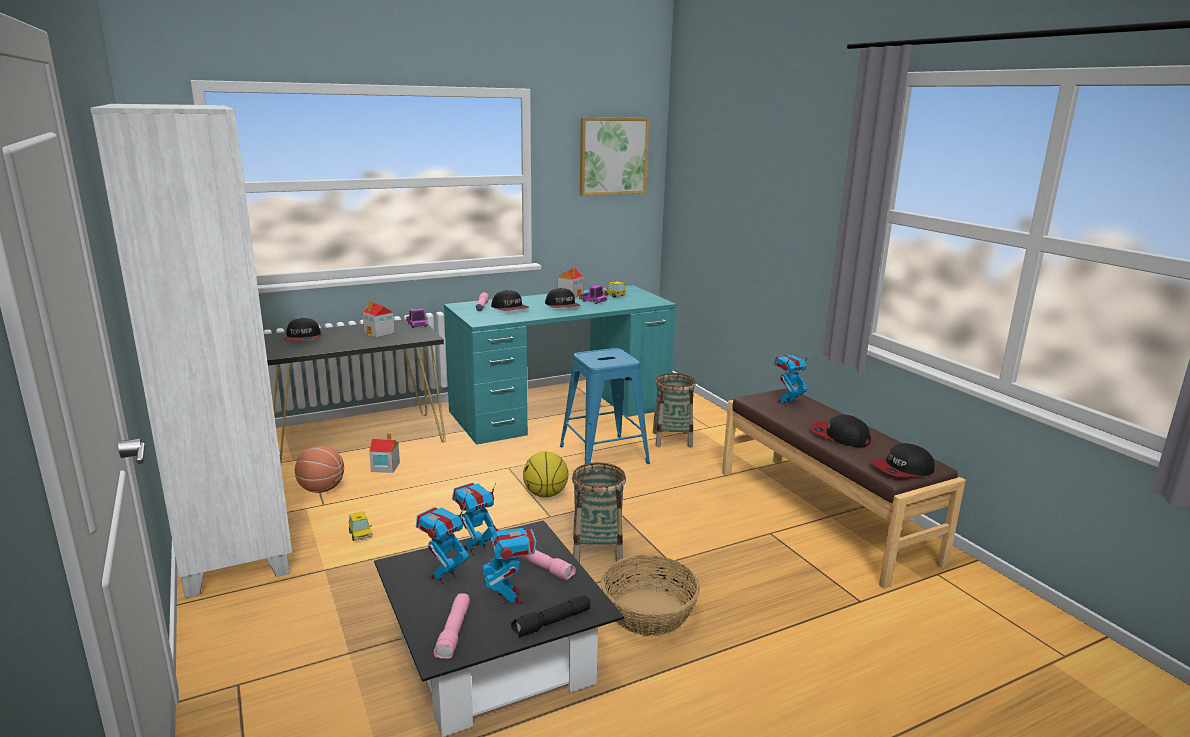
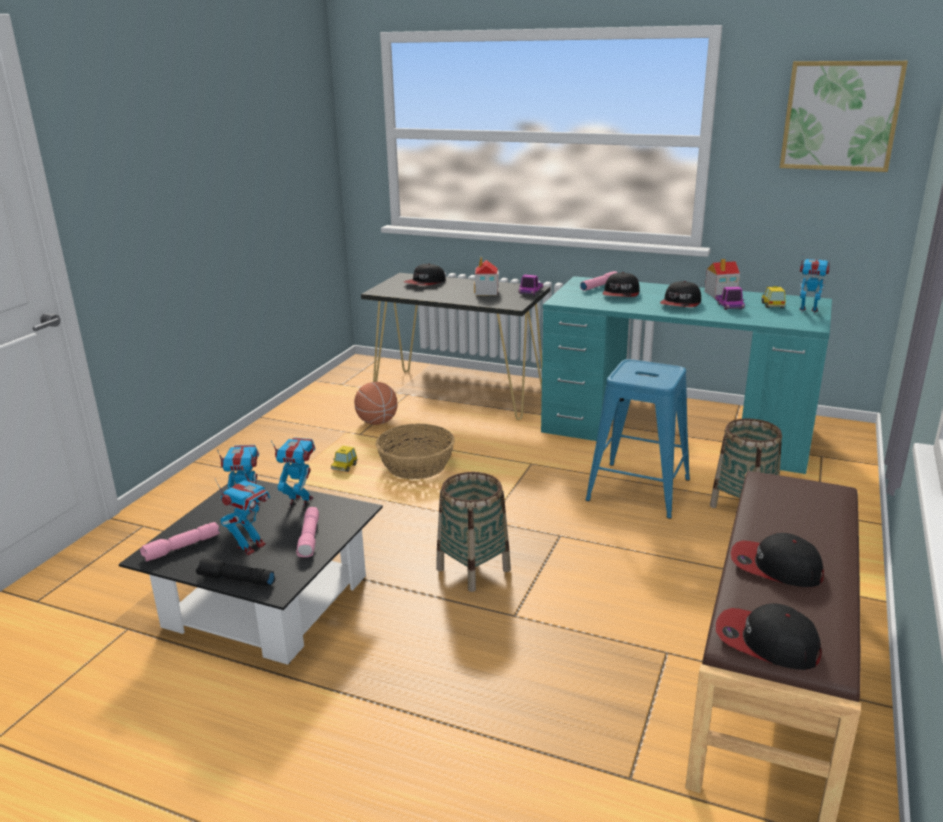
camera: 50 degrees right, 5 degrees up
white bookcase [90,104,292,598] -> none
toy house [369,433,400,473] -> none
basketball [523,452,569,498] -> none
basket [601,555,700,636] -> basket moved to [376,423,455,480]
toy robot [773,353,810,407] -> toy robot moved to [800,256,831,314]
cap [810,415,871,448] -> cap turned 60 degrees counterclockwise [731,533,824,587]

